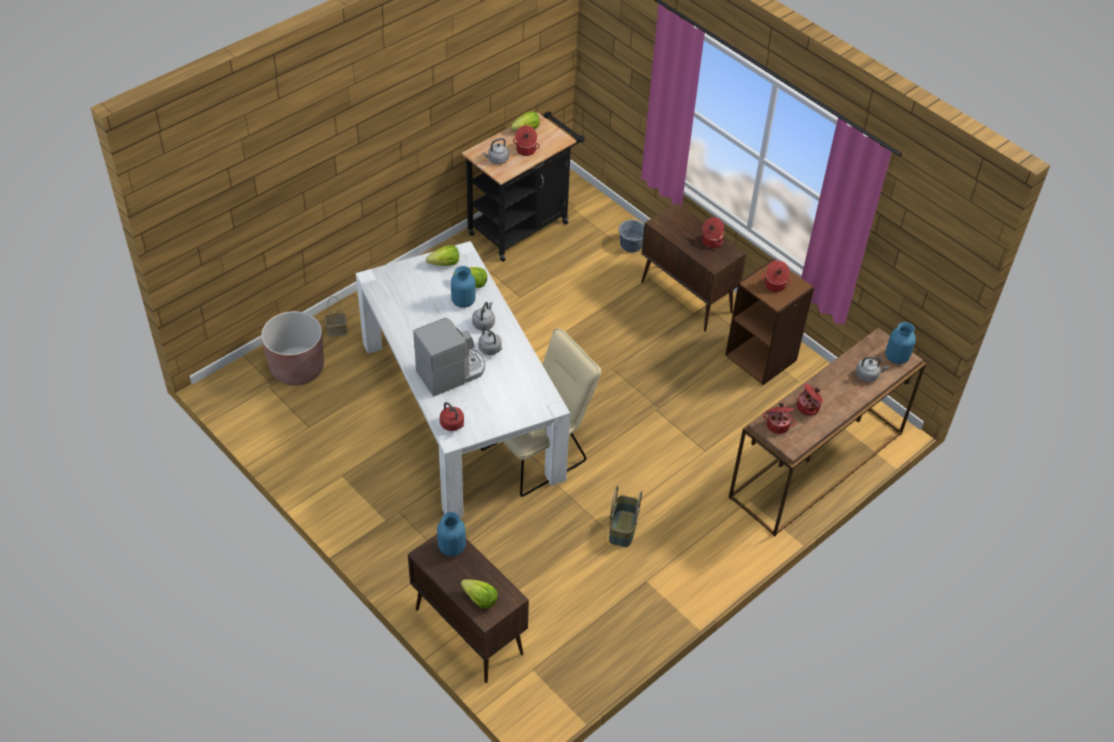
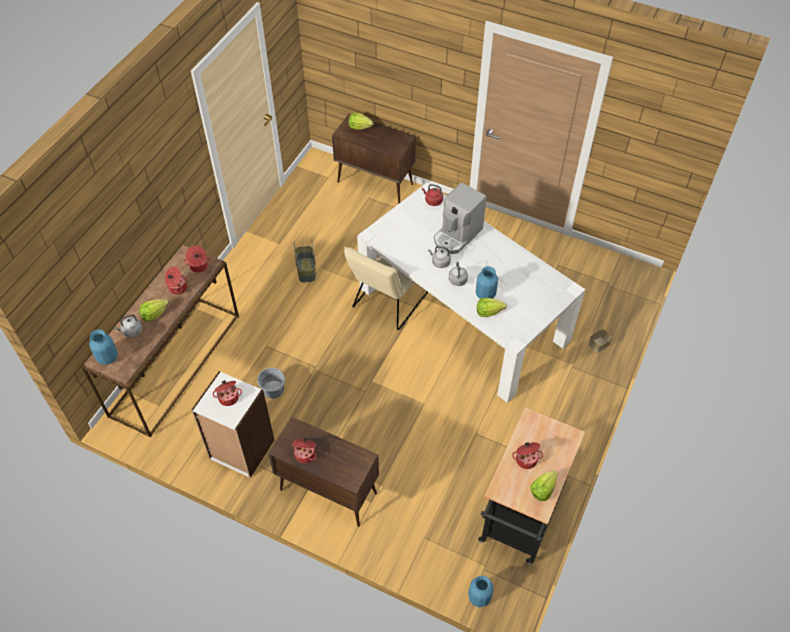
camera: 160 degrees right, 5 degrees up
brown planter [261,311,324,386] -> none
lettuce [426,245,459,266] -> lettuce moved to [139,299,169,322]
blue vase [437,512,466,556] -> blue vase moved to [468,576,493,607]
grey kettle [483,138,509,164] -> none
grey bucket [619,217,644,253] -> grey bucket moved to [257,368,285,399]
brown bookcase [725,258,815,385] -> white bookcase [191,371,274,478]

